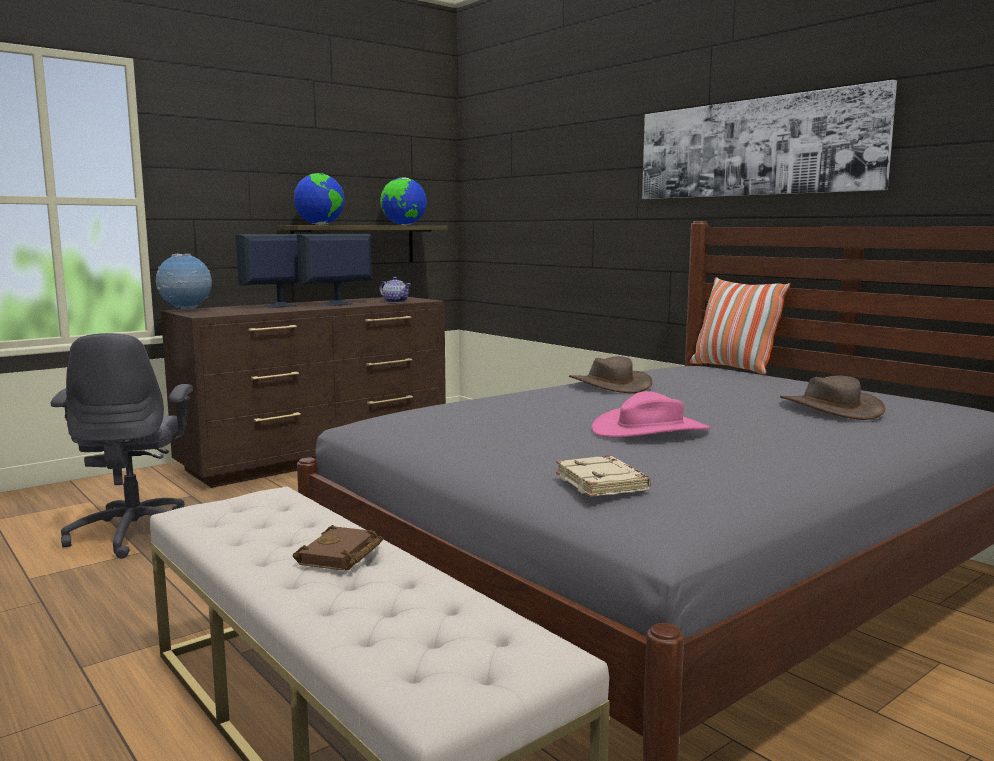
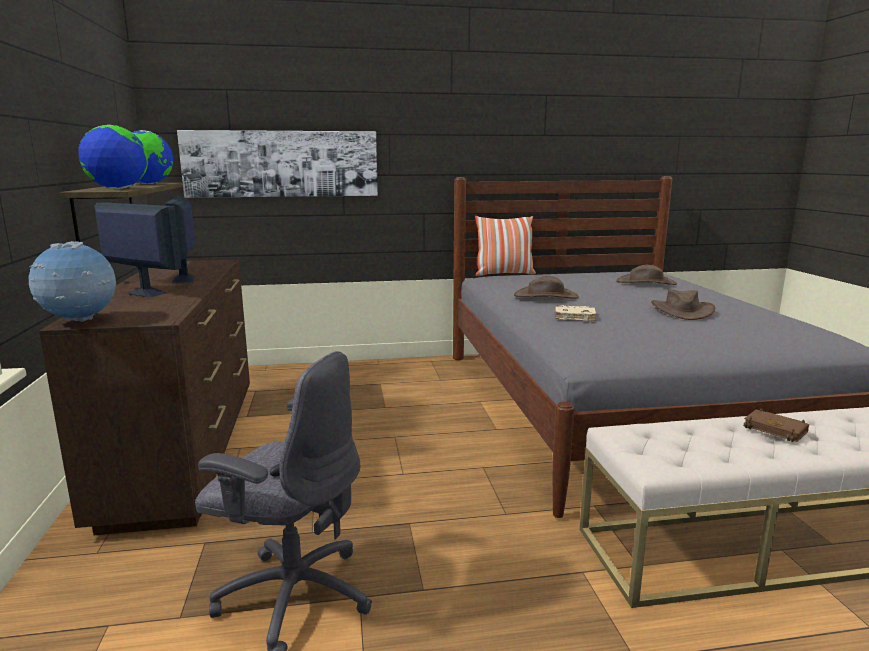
camera: 60 degrees left, 5 degrees up
monitor [236,234,299,308] -> monitor turned 135 degrees clockwise [94,202,181,297]
teapot [380,277,411,303] -> none
beige book [556,456,651,497] -> beige book moved to [555,305,596,321]
pink hat [592,391,710,438] -> brown hat [651,289,715,320]
picture [642,80,897,199] -> picture moved to [177,130,378,198]

